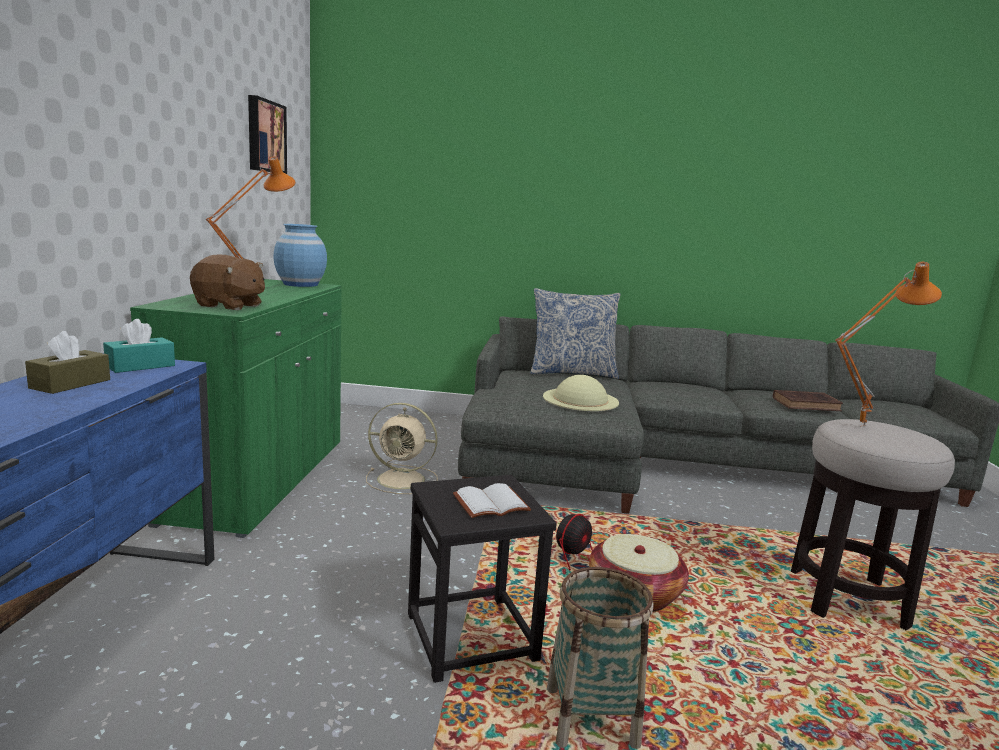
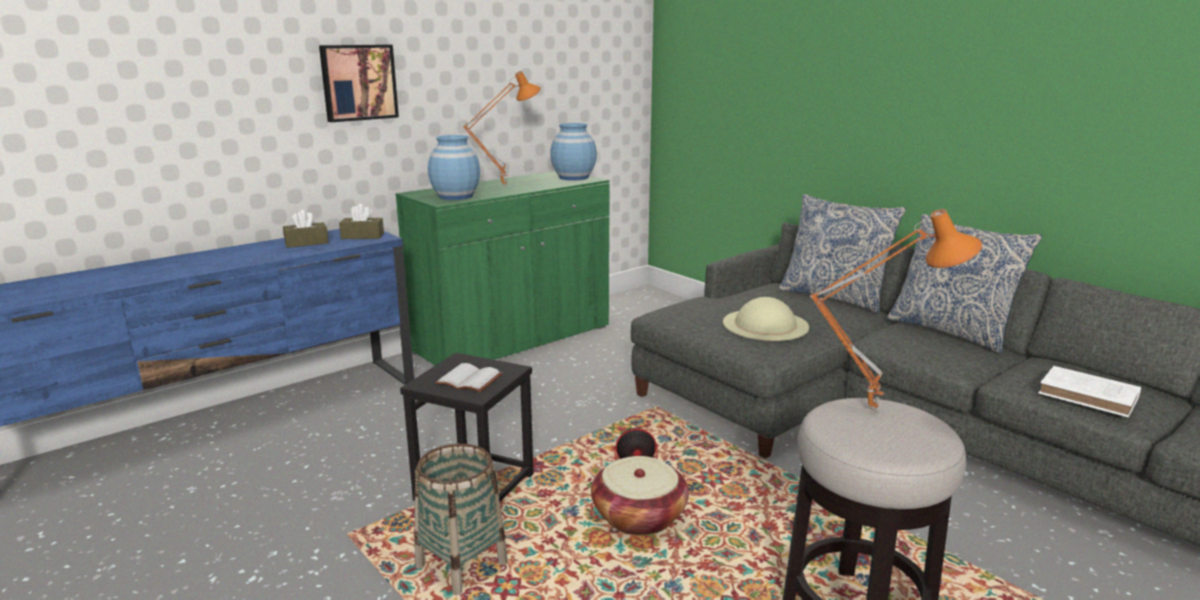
camera: 45 degrees right, 5 degrees up
turquoise tissue box [103,319,175,373] -> brown tissue box [339,204,384,239]
brown plush toy [190,254,265,310] -> blue vase [428,135,480,200]
picture [248,95,287,174] -> picture moved to [319,45,399,122]
beige fan [366,403,438,494] -> none
brown book [773,390,843,411] -> white book [1039,366,1141,417]
none -> pillow [887,214,1042,354]

